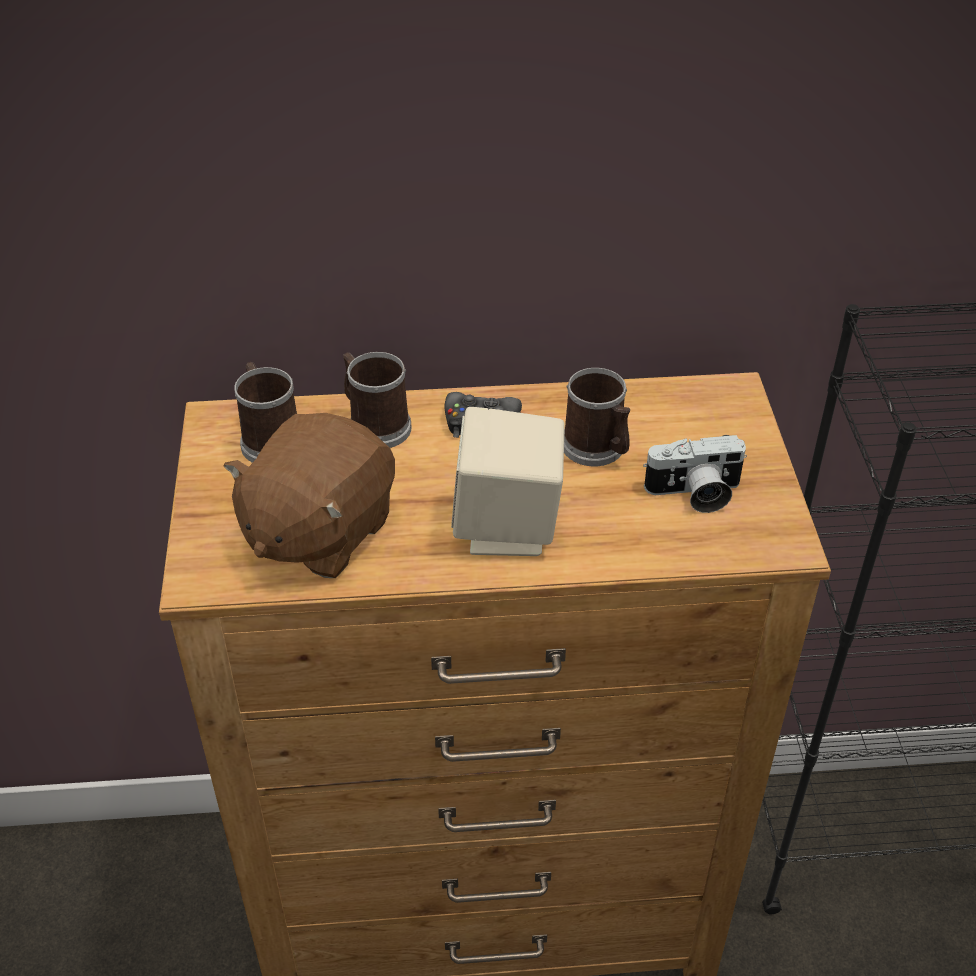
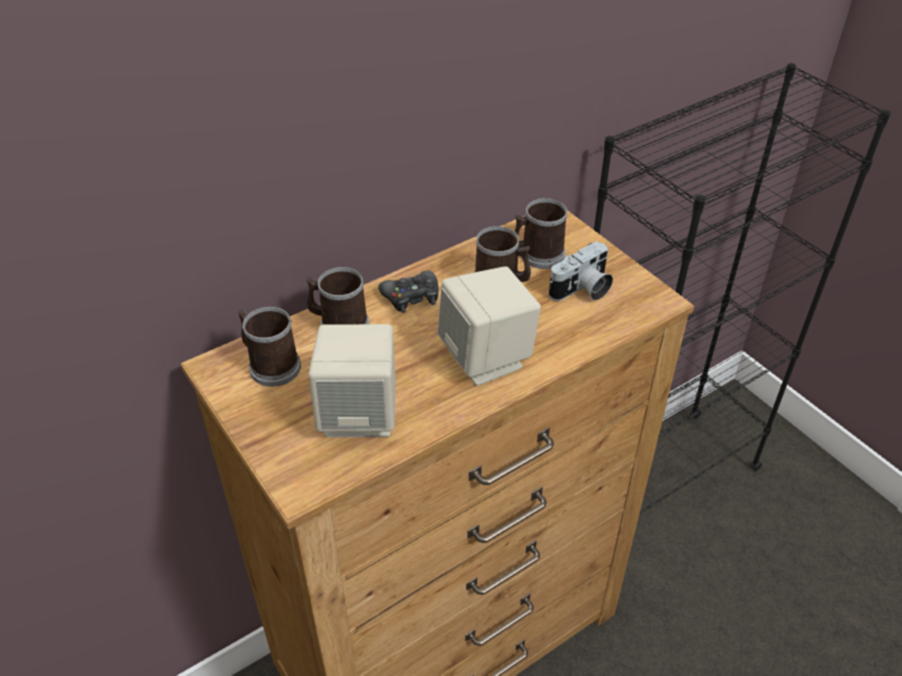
camera: 30 degrees left, 0 degrees up
brown plush toy [223,413,395,578] -> beige speaker [308,324,395,437]
none -> mug [515,198,567,269]

